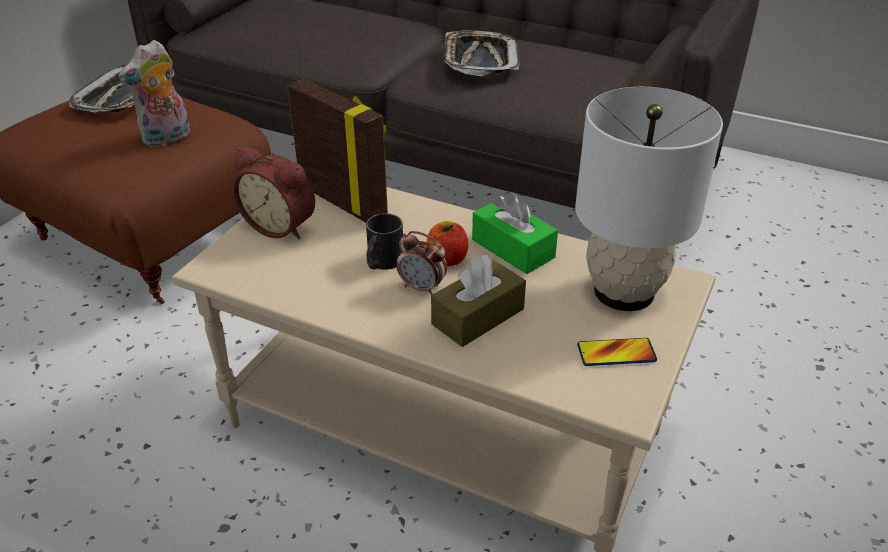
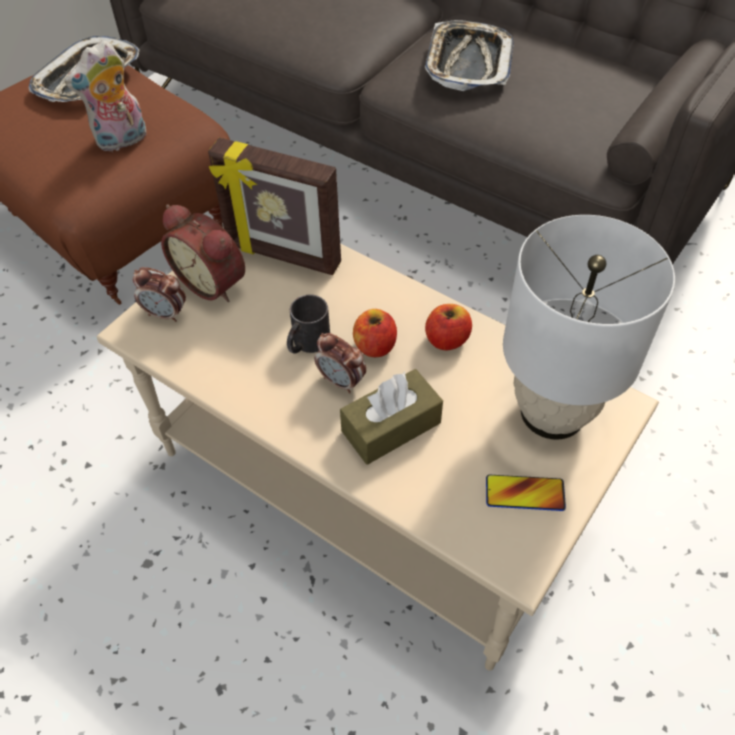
camera: 10 degrees right, 15 degrees up
picture frame [287,79,388,223] -> picture frame turned 150 degrees clockwise [208,137,341,275]
green tissue box [472,193,558,274] -> apple [425,304,472,350]
none -> alarm clock [133,267,186,322]

